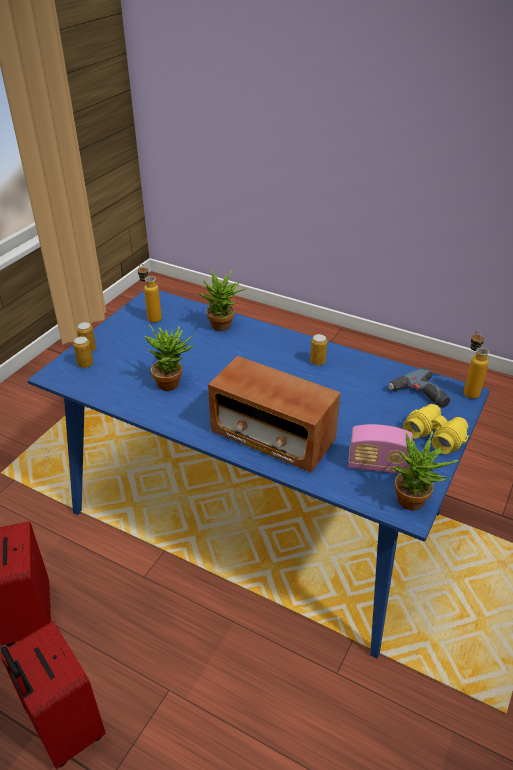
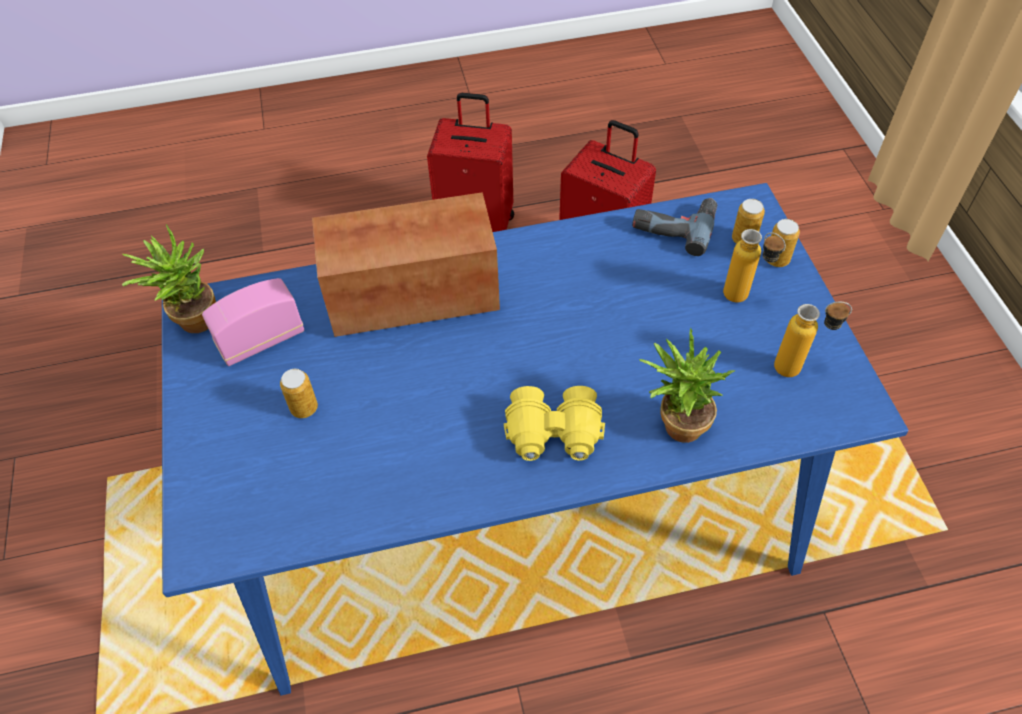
camera: 140 degrees right, 15 degrees up
potted plant [144,325,195,391] -> none
can [310,334,327,366] -> can moved to [280,369,318,418]
power drill [388,367,450,408] -> power drill moved to [632,198,718,256]
yellow binoculars [403,404,469,454] -> yellow binoculars moved to [504,386,605,461]
bottle [464,331,489,399] -> bottle moved to [723,229,786,303]

